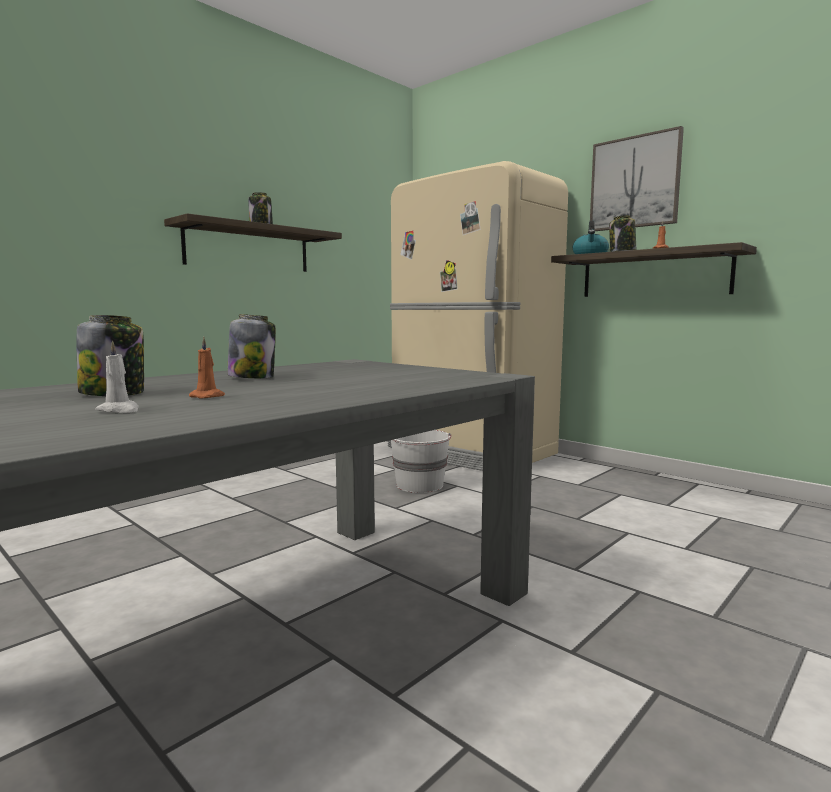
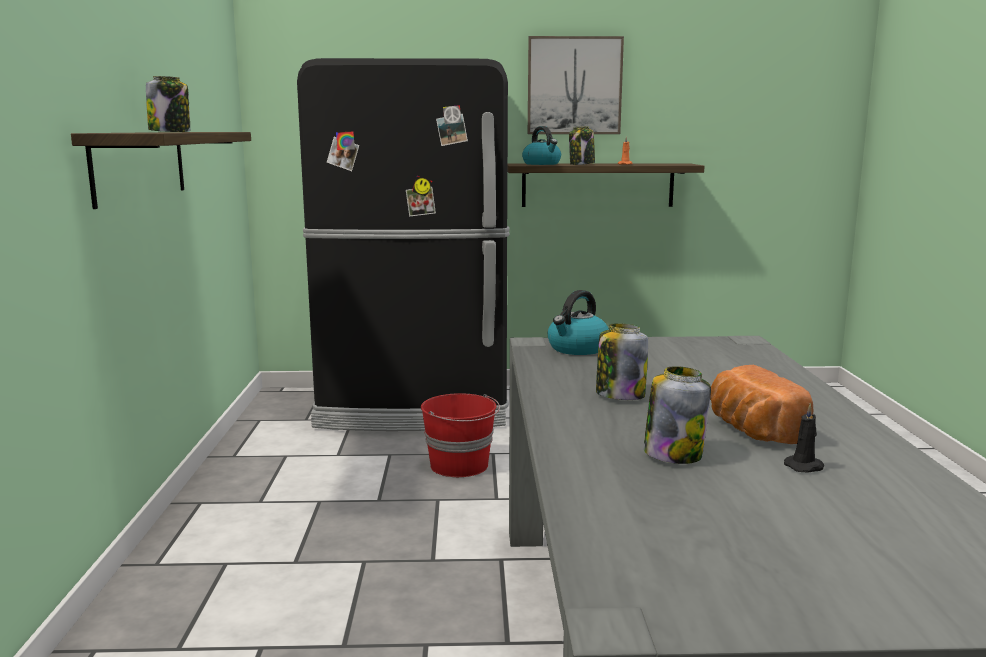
camera: 45 degrees left, 5 degrees up
white candle [96,340,139,413] -> black candle [784,403,824,472]
orange candle [189,337,225,399] -> bread [710,365,813,444]
beige fridge [388,161,568,471] -> black fridge [297,58,510,431]
white bucket [391,430,452,493] -> red bucket [421,393,500,477]
none -> kettle [548,290,609,355]

